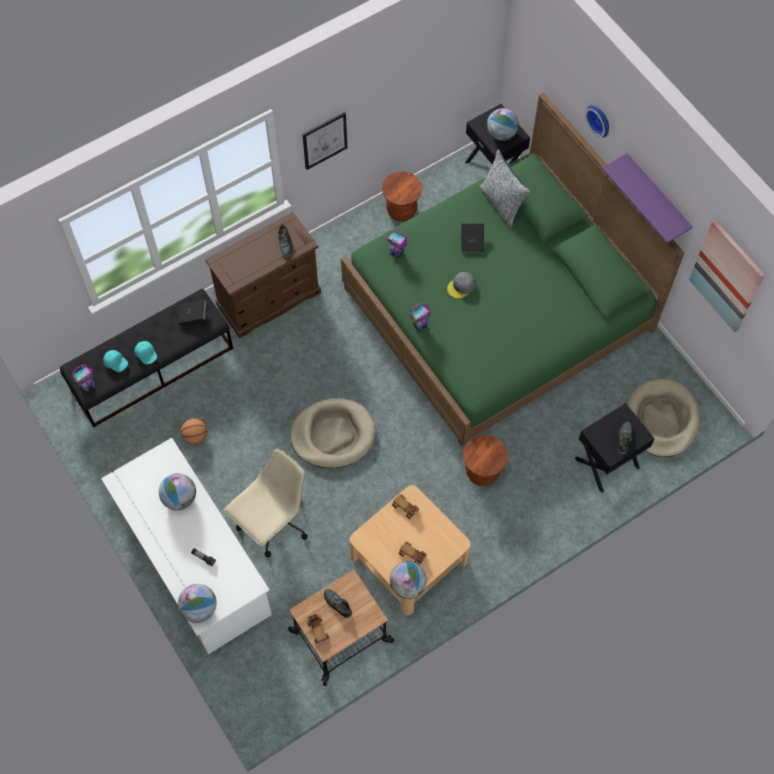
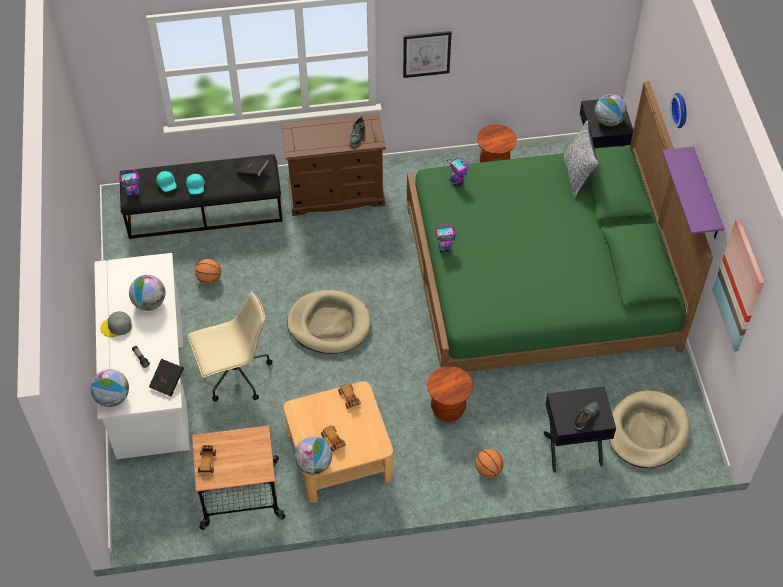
camera: 25 degrees right, 10 degrees down
shoe [324,589,352,618] -> none
grey cap [447,272,475,299] -> grey cap moved to [100,311,132,337]
black book [461,224,484,252] -> black book moved to [149,359,184,397]
none -> basketball [475,449,504,478]

